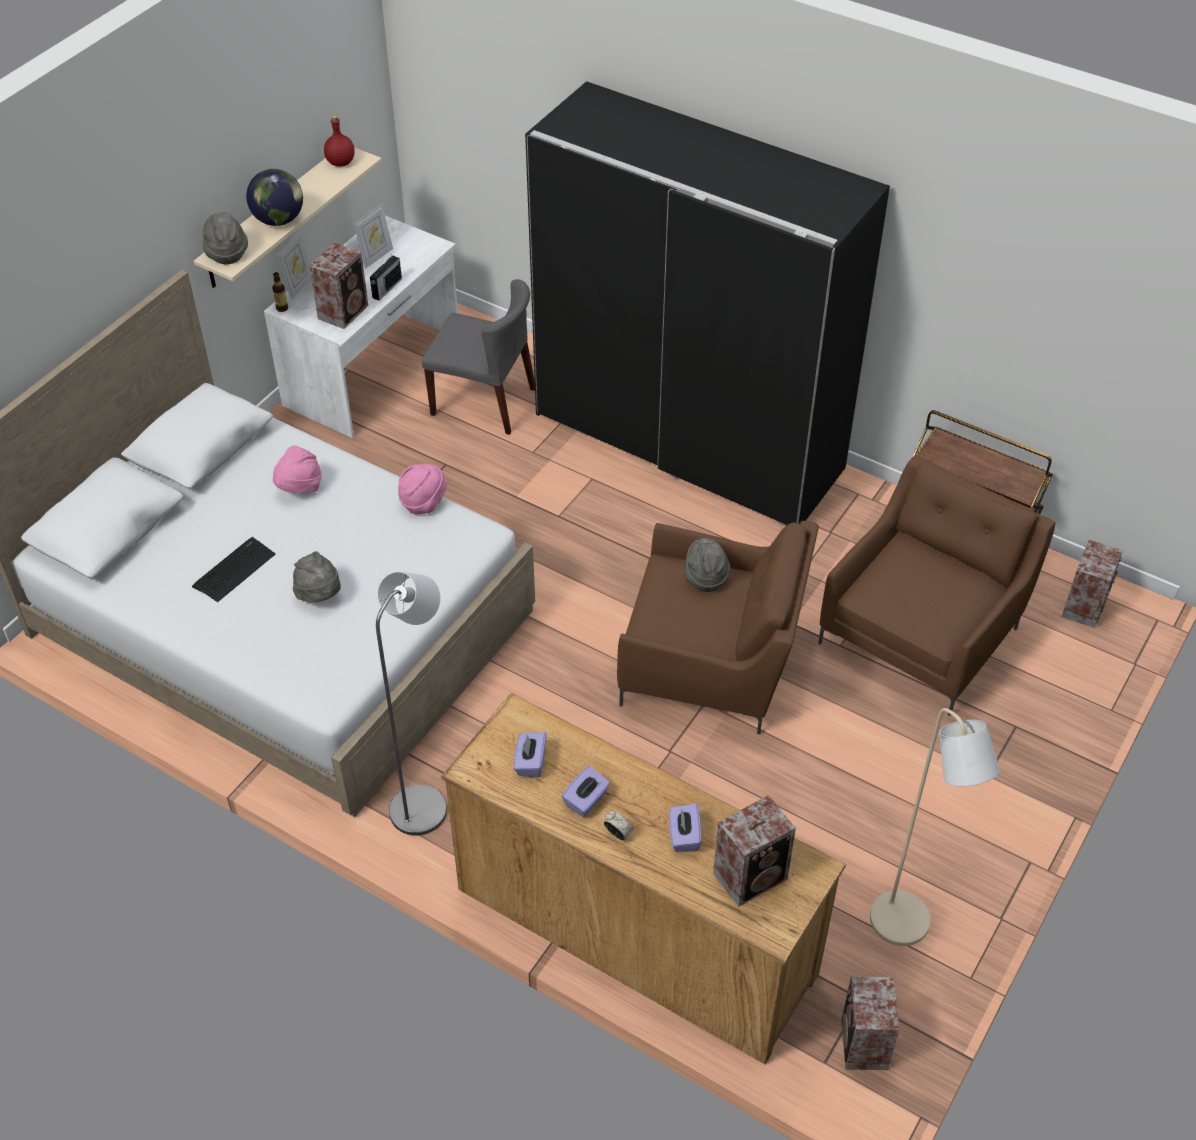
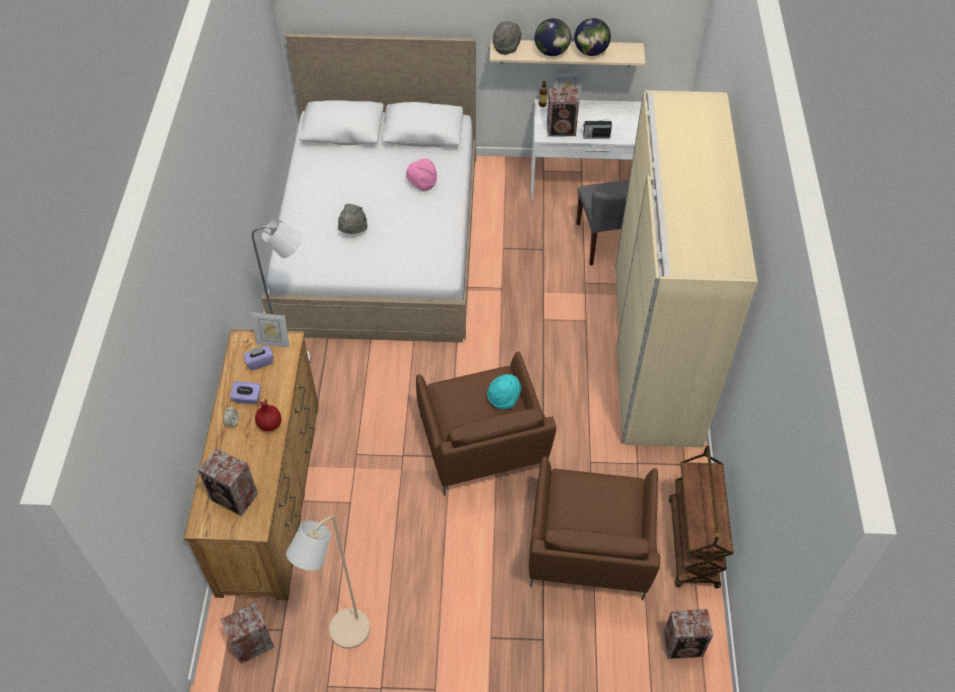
camera: 60 degrees right, 5 degrees up
keyboard [192,537,275,602] -> none
red bottle [324,115,355,167] -> red bottle moved to [255,398,281,432]
picture frame [354,204,393,269] -> picture frame moved to [251,312,290,348]
pink hat [398,464,447,514] -> none
black wardrobe [525,81,890,526] -> beige wardrobe [615,91,758,447]
purple tissue box [669,803,701,852] -> none
grey hat [685,538,731,592] -> turquoise hat [487,374,521,409]
brown armchair [818,455,1056,716] -> brown armchair turned 90 degrees clockwise [529,456,660,600]
none -> globe [574,18,611,56]

